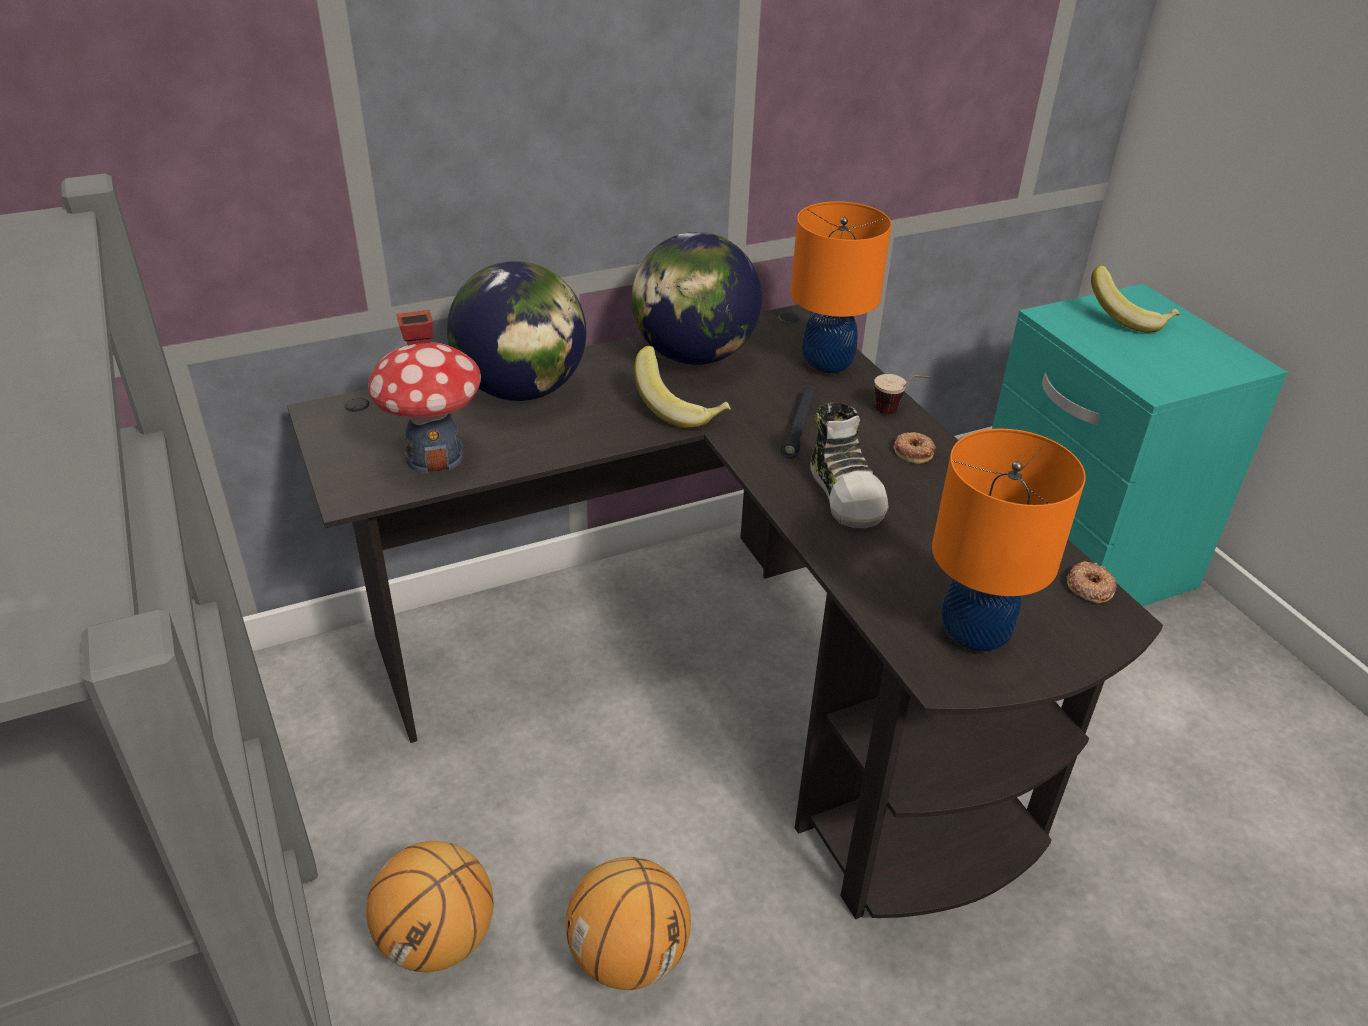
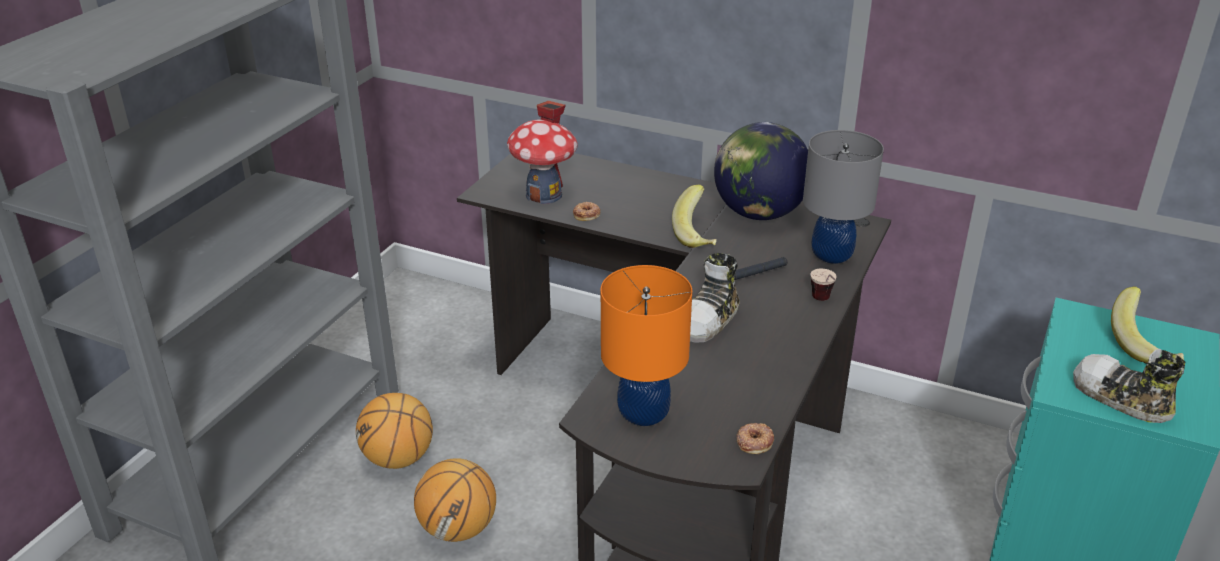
camera: 50 degrees right, 5 degrees down
globe [447,261,586,401] -> none
orange table lamp [791,201,892,373] -> grey table lamp [803,130,884,264]
donut [894,432,935,464] -> donut moved to [573,202,600,221]
none -> shoe [1073,349,1185,423]

